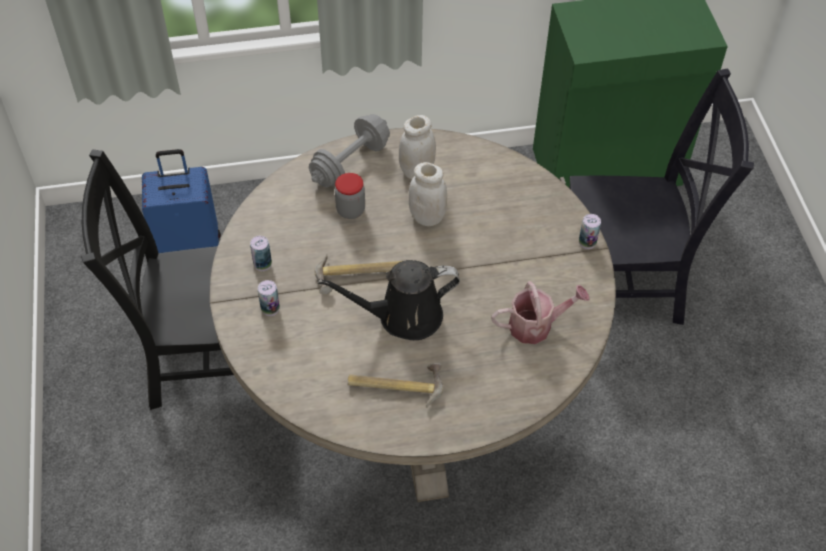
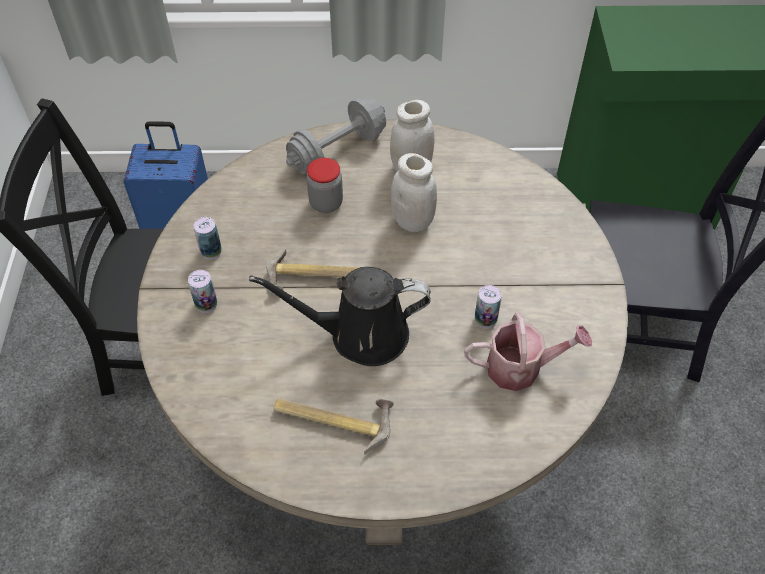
camera: 10 degrees right, 0 degrees up
can [579,214,601,249] -> can moved to [475,285,502,329]

